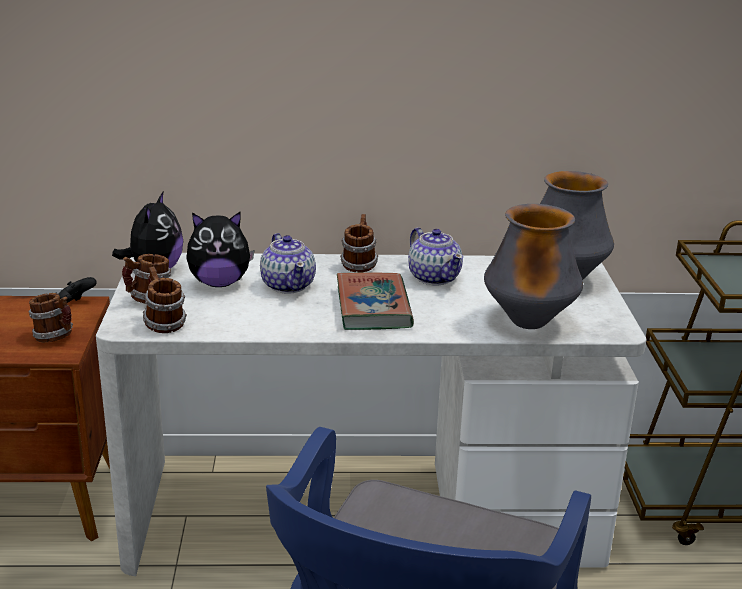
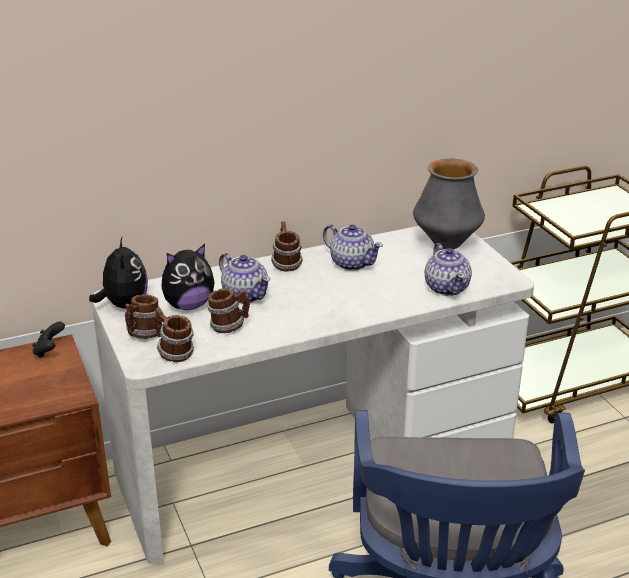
camera: 20 degrees left, 5 degrees up
mug [29,293,73,342] -> mug moved to [208,288,250,333]
book [337,272,414,330] -> none
vase [484,204,583,329] -> teapot [425,243,472,296]

